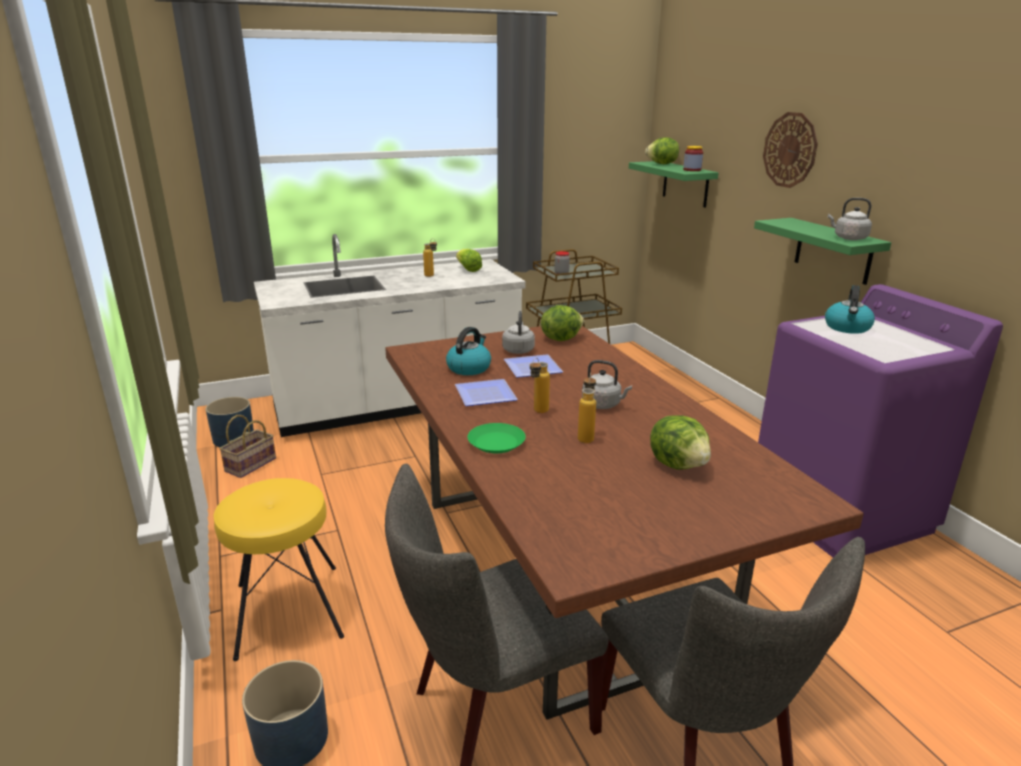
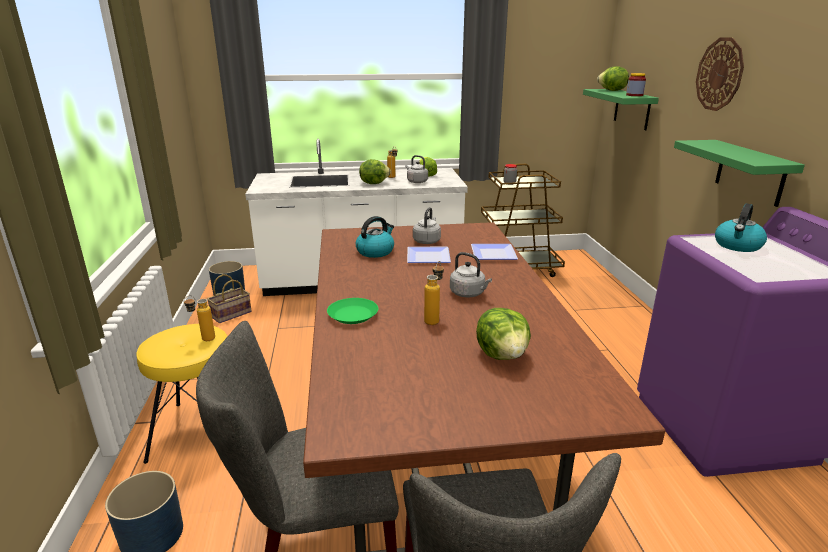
camera: 15 degrees right, 0 degrees up
plate [455,379,518,406] -> plate moved to [471,244,518,260]
bottle [530,358,550,413] -> bottle moved to [184,295,215,341]
lettuce [541,305,584,341] -> lettuce moved to [359,159,391,184]
grey kettle [828,198,872,240] -> grey kettle moved to [405,155,428,183]

